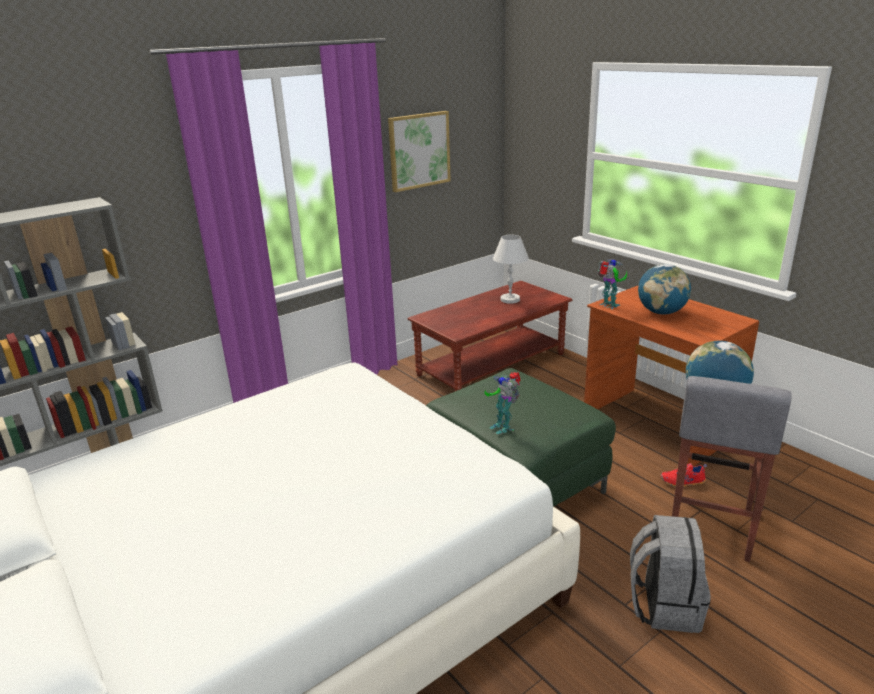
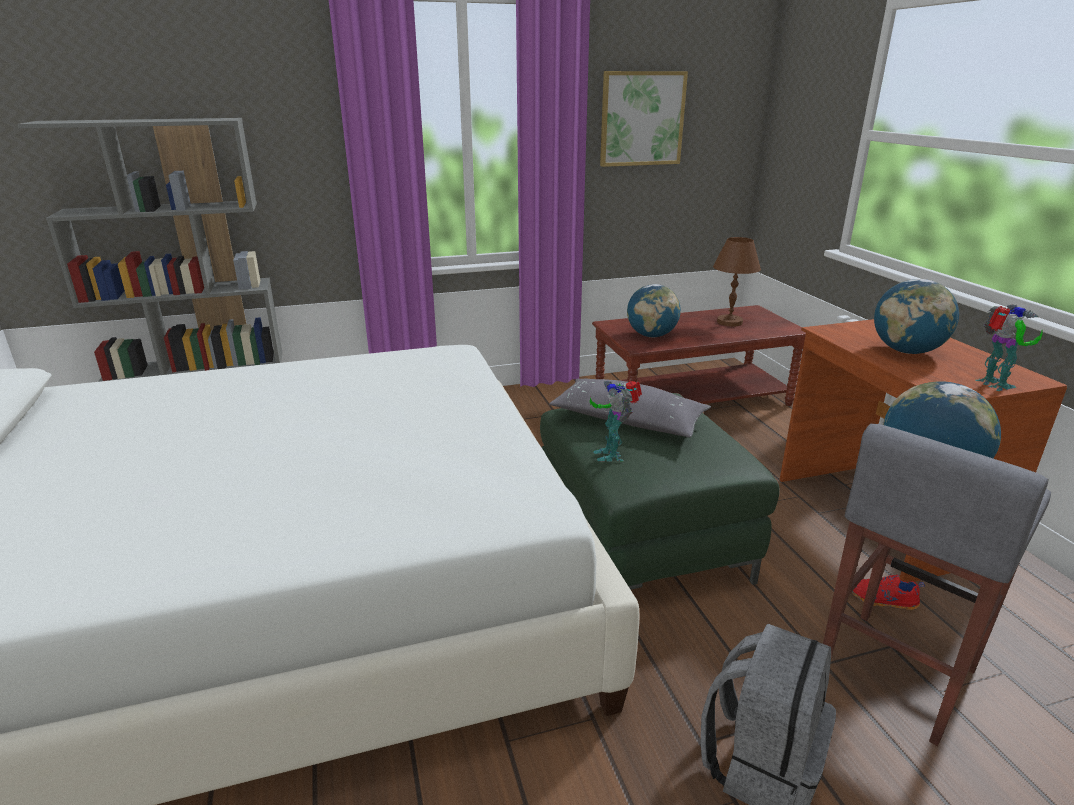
camera: 20 degrees right, 0 degrees up
white table lamp [493,235,529,304] -> brown table lamp [713,237,761,327]
toy robot [598,259,627,309] -> toy robot moved to [976,304,1042,391]
none -> grey pillow [549,379,711,438]
none -> globe [627,284,681,337]

